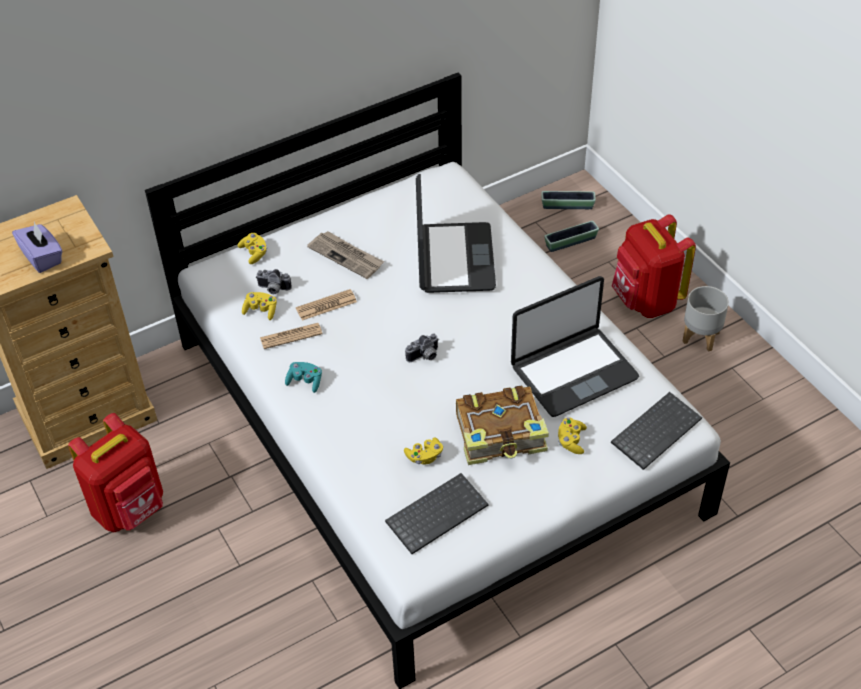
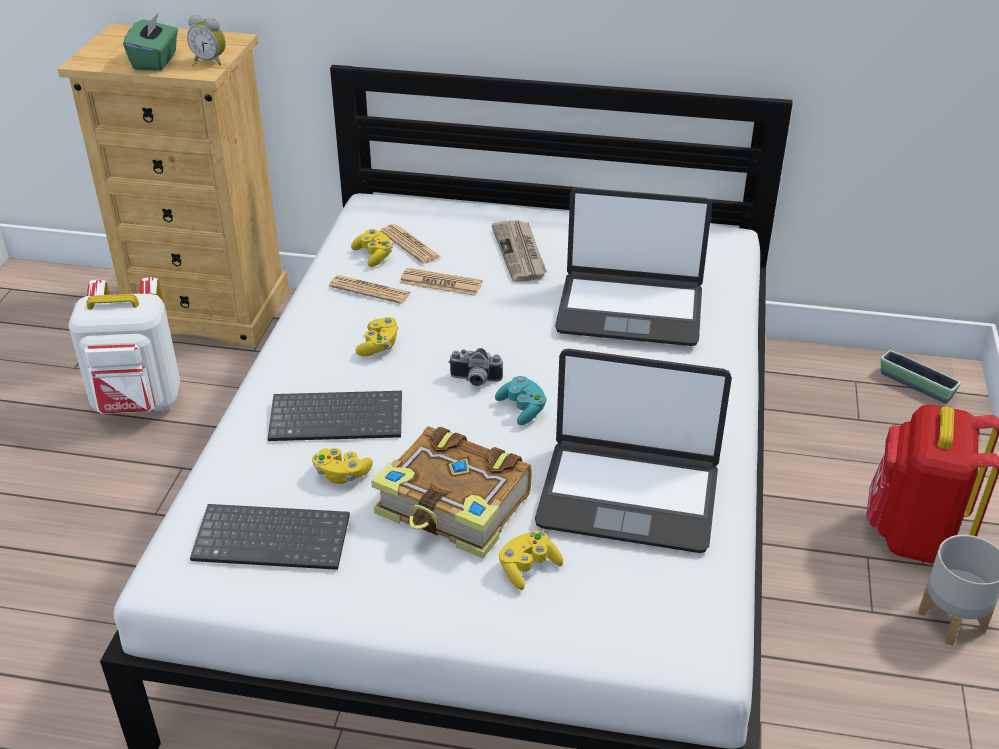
camera: 40 degrees right, 10 degrees down
purple tissue box [12,221,62,273] -> green tissue box [123,12,178,71]
red backpack [68,413,163,533] -> white backpack [68,277,180,414]
yellow game controller [237,233,267,264] -> yellow game controller moved to [355,317,398,356]
camera [256,269,292,294] -> newspaper [380,224,441,264]
turquoise game controller [285,362,322,393] -> turquoise game controller moved to [495,376,547,425]
laptop [416,174,496,293] -> laptop turned 60 degrees clockwise [555,187,712,346]
planter [544,221,599,252] -> none
keyboard [611,392,702,470] -> keyboard moved to [268,391,402,441]
none -> alarm clock [187,15,226,66]

